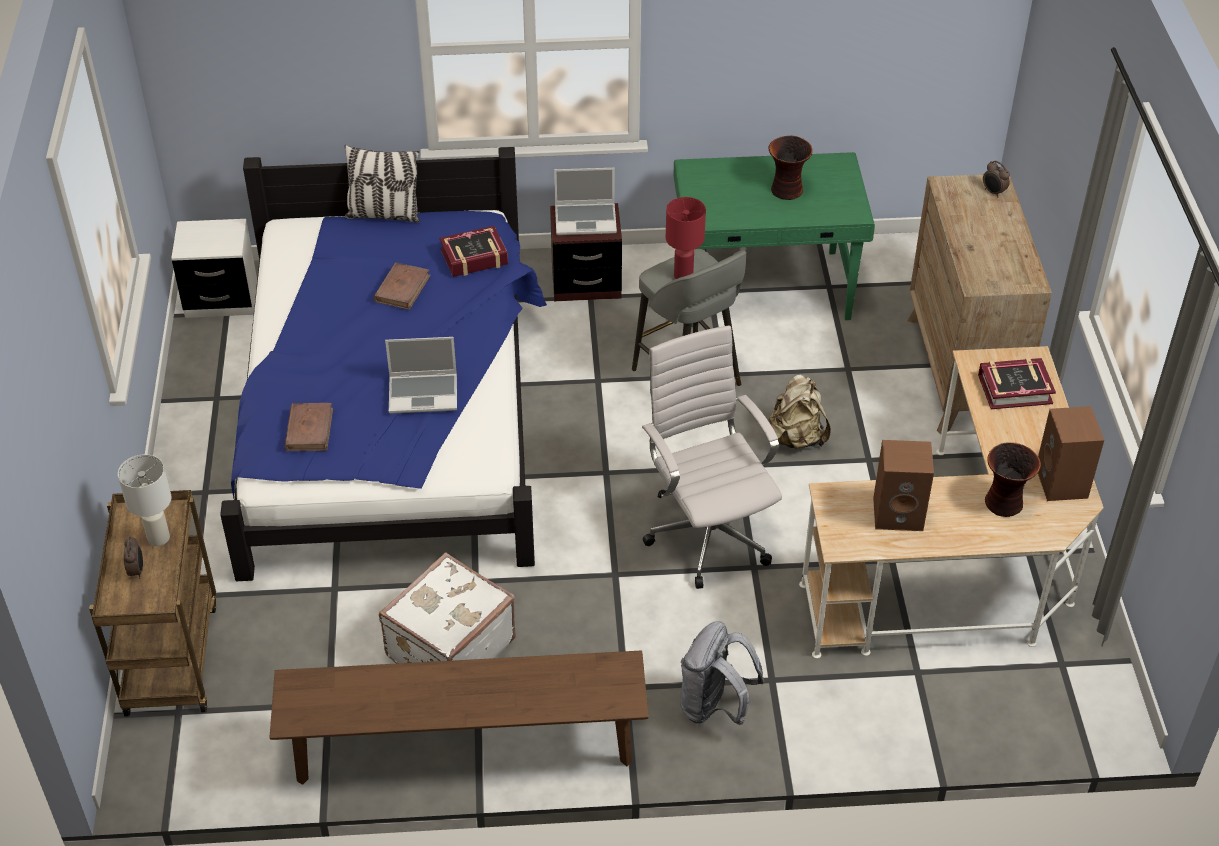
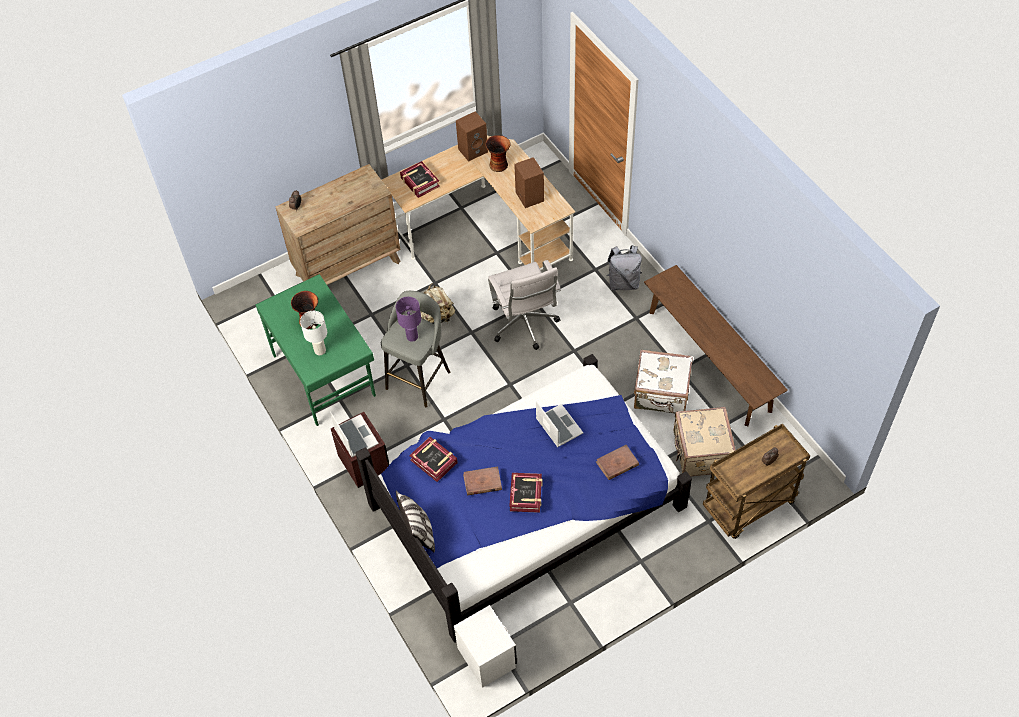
camera: 115 degrees left, 10 degrees up
white table lamp [118,454,171,546] -> white table lamp moved to [300,311,327,355]
white office chair [642,325,782,589] -> white office chair turned 60 degrees counterclockwise [488,260,561,350]
red table lamp [666,197,706,279] -> purple table lamp [396,297,421,342]
none -> book [509,473,542,513]
none -> beige suitcase [674,407,736,476]

